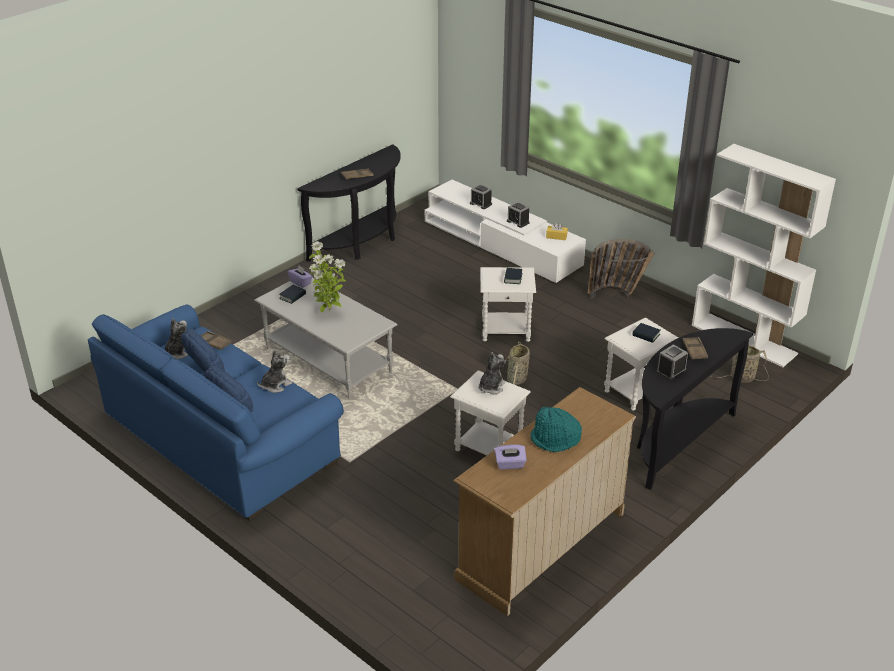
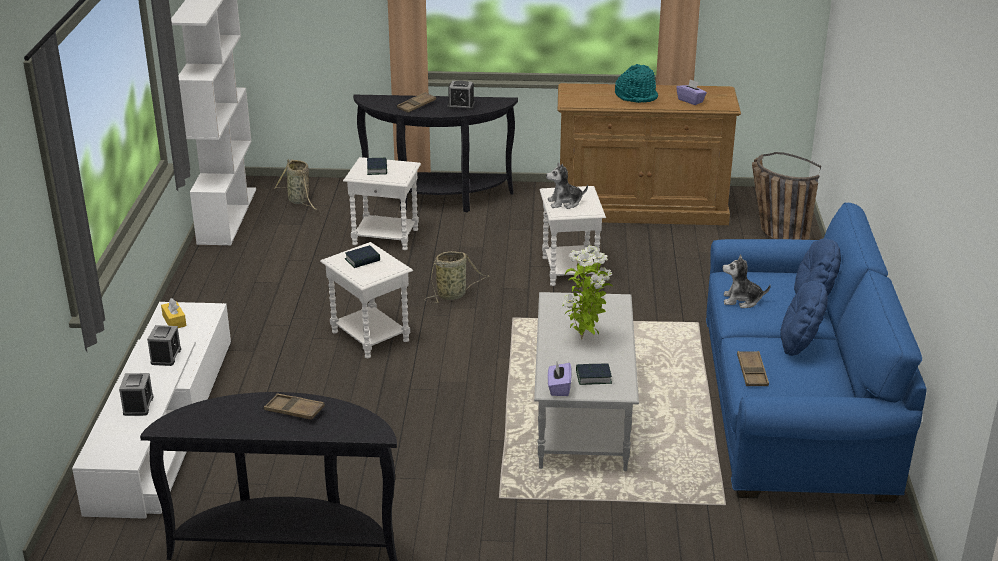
camera: 130 degrees left, 5 degrees down
plush toy [165,318,188,359] -> none
basket [588,239,654,299] -> basket moved to [752,152,821,240]

